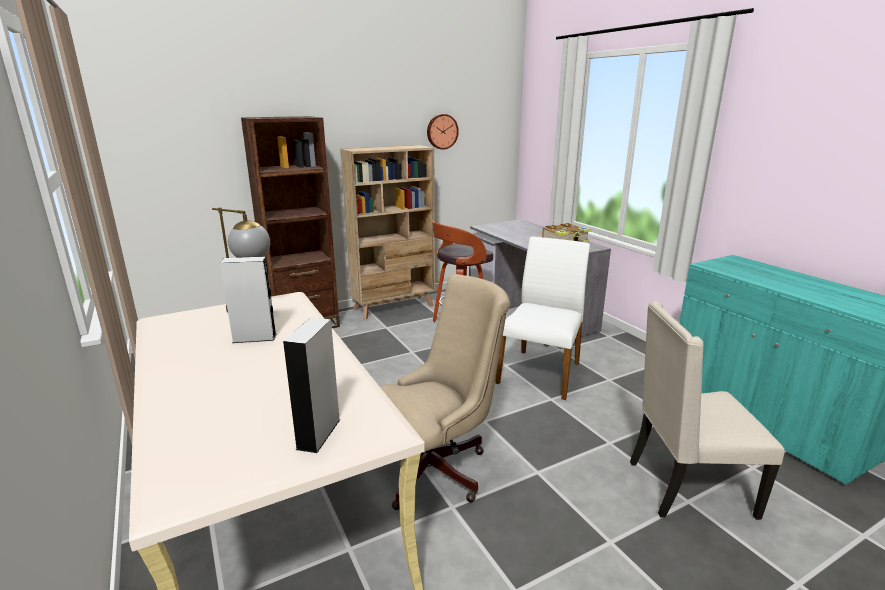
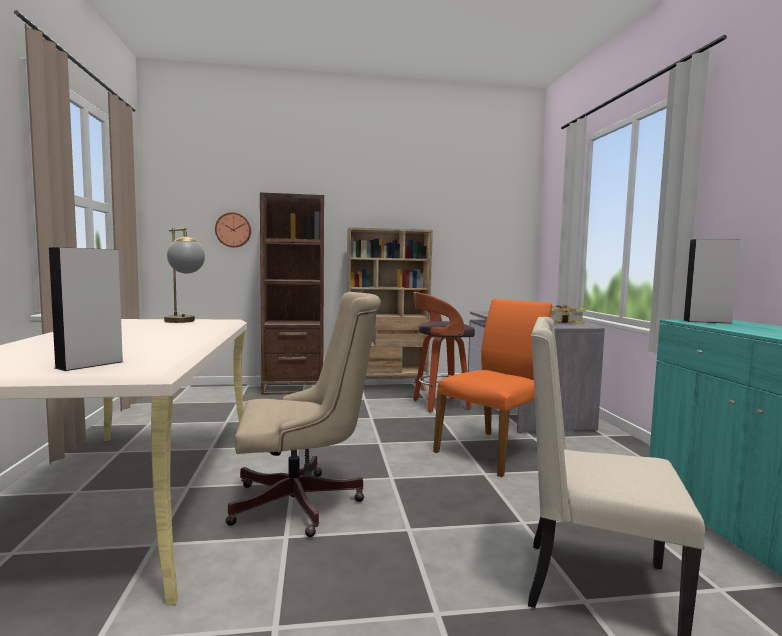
camera: 20 degrees right, 15 degrees down
grey speaker [220,256,276,343] -> grey speaker moved to [683,239,740,324]
wall clock [427,114,459,150] -> wall clock moved to [215,212,251,248]
white chair [495,237,590,400] -> orange chair [433,299,552,477]

